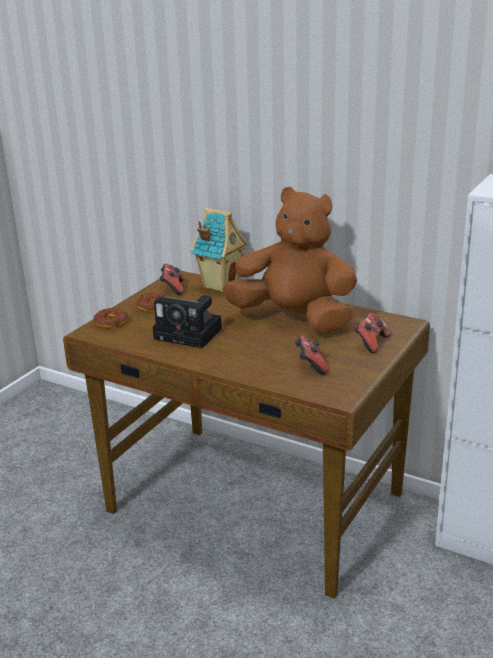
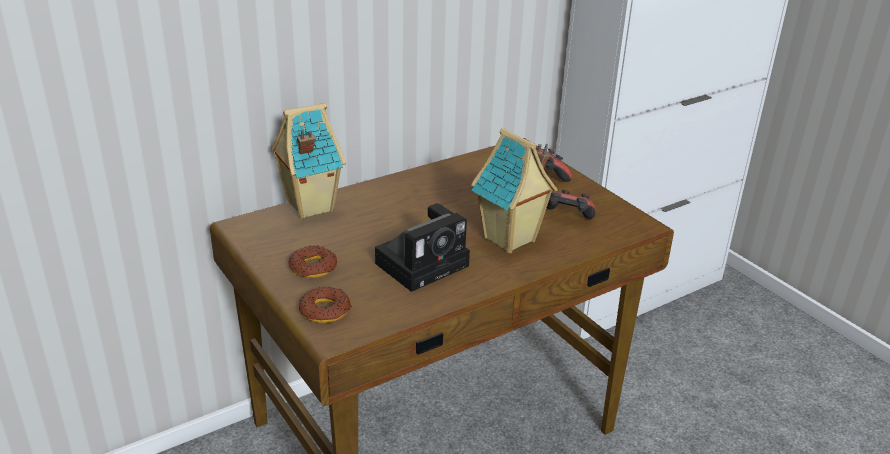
camera: 65 degrees left, 5 degrees up
game controller [160,264,184,295] -> none
brown plush toy [223,187,357,333] -> none
none -> toy house [471,128,557,253]

